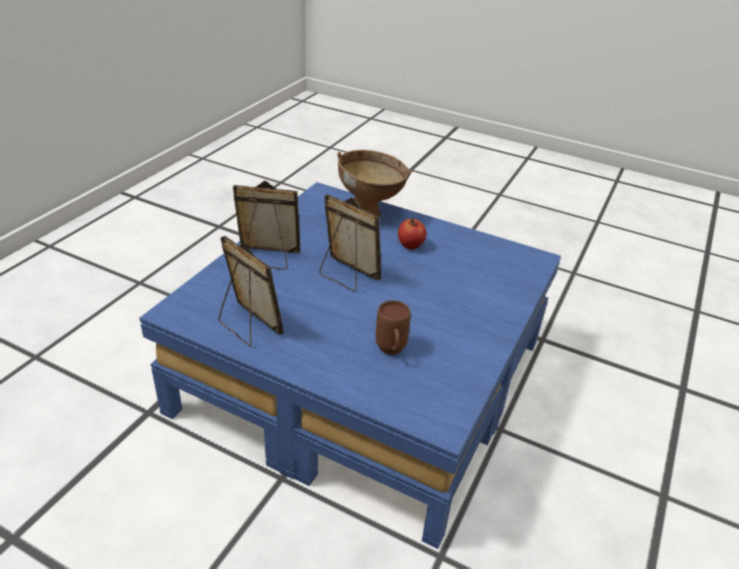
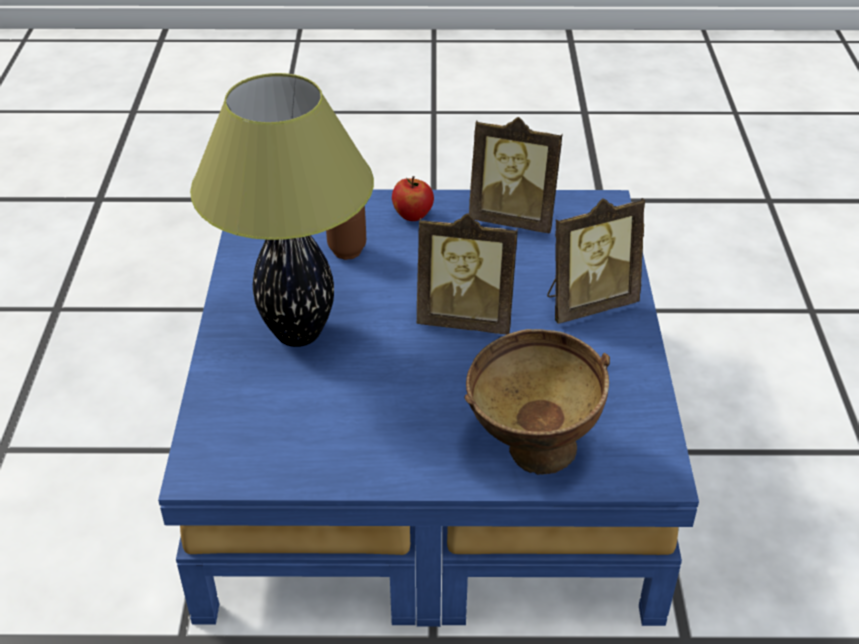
camera: 155 degrees right, 5 degrees up
apple [398,217,427,249] -> apple moved to [392,176,434,221]
none -> table lamp [190,73,374,347]

